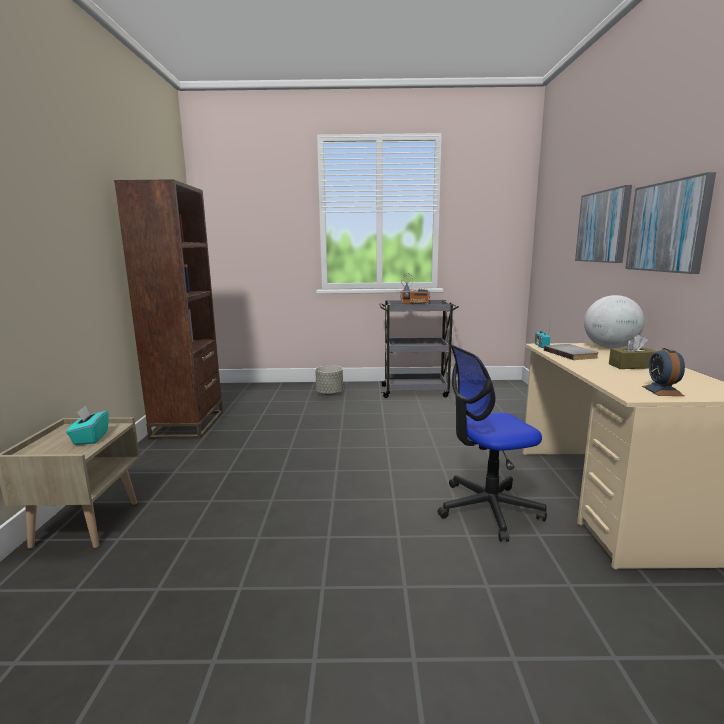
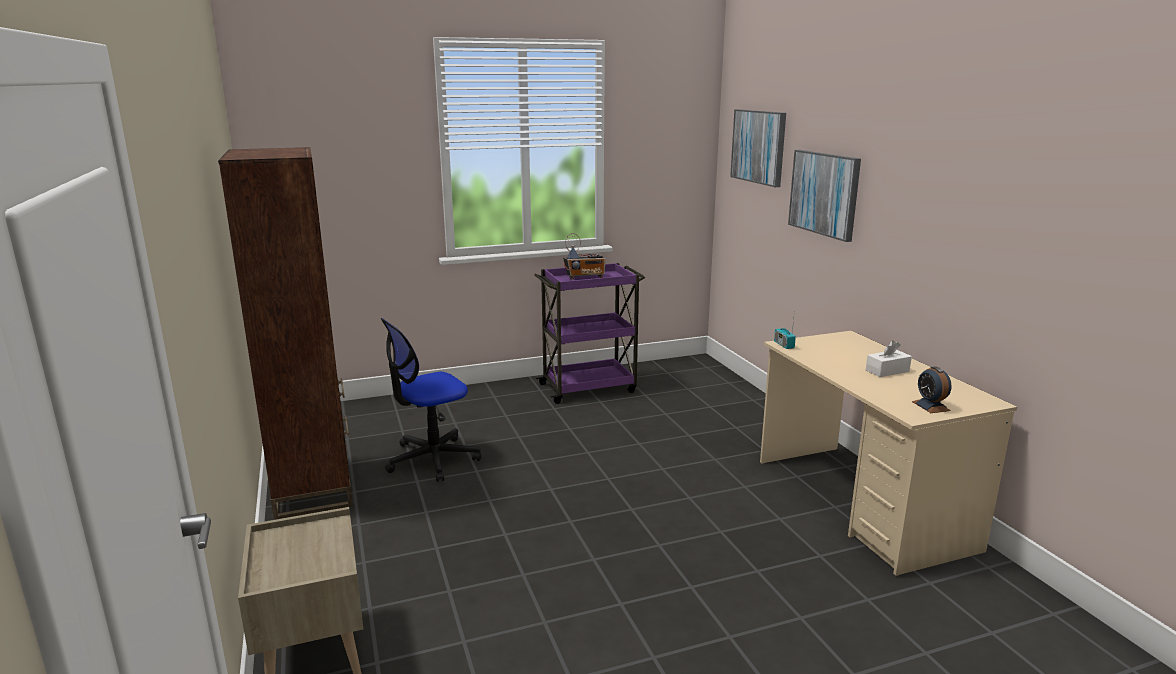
camera: 20 degrees left, 5 degrees up
turquoise tissue box [66,406,108,445] -> none
grey planter [315,365,343,395] -> none
grey cart [379,300,459,398] -> purple cart [534,263,645,404]
office chair [437,345,547,542] -> office chair moved to [381,318,481,482]
grey book [544,344,599,360] -> none
globe [584,295,644,348] -> none
brown tissue box [609,335,657,369] -> white tissue box [866,340,912,377]
picture [625,172,716,274] -> picture moved to [730,109,786,187]

